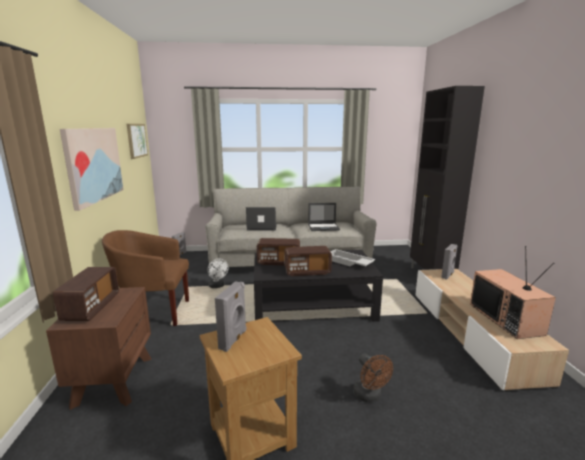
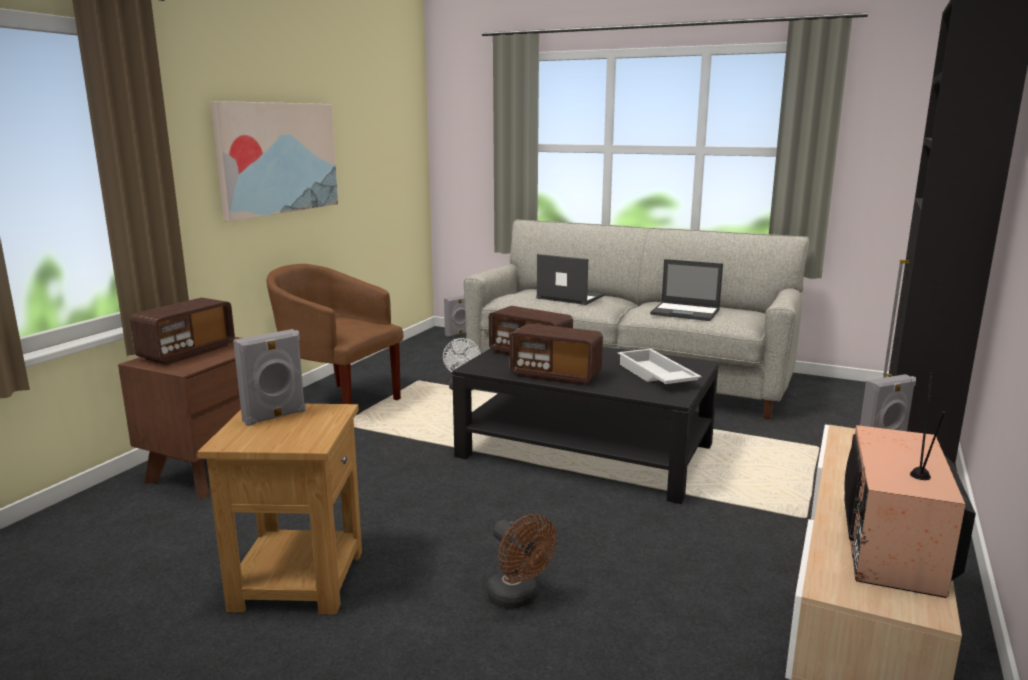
camera: 30 degrees right, 0 degrees up
picture [127,124,148,159] -> none
brown fan [353,354,393,402] -> brown fan turned 45 degrees counterclockwise [487,514,557,608]

